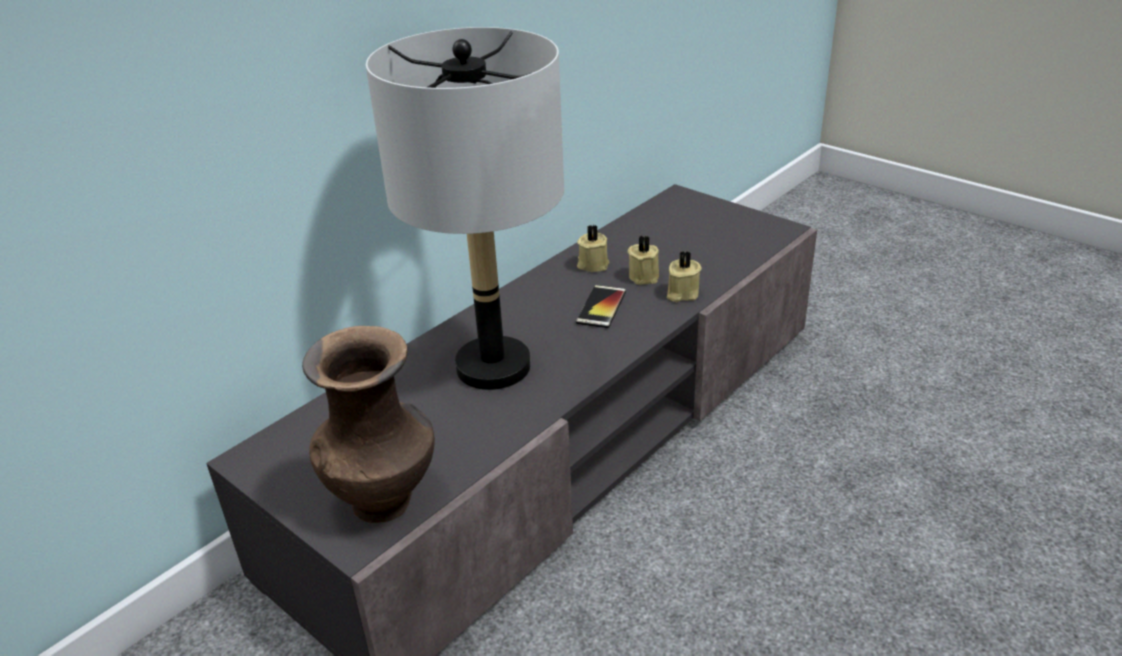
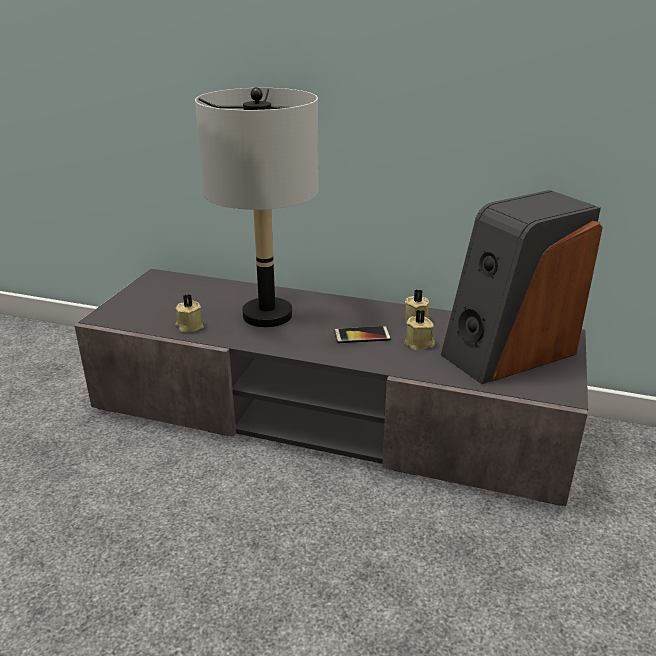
camera: 65 degrees right, 5 degrees down
brown vase [302,326,435,523] -> none
beige candle [666,251,702,302] -> beige candle moved to [175,294,204,332]
none -> speaker [441,190,603,384]

